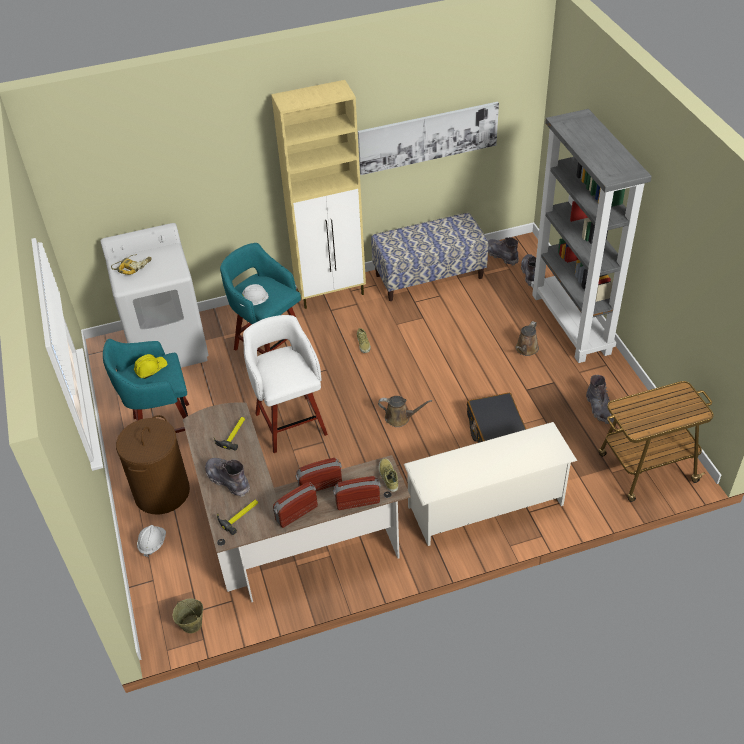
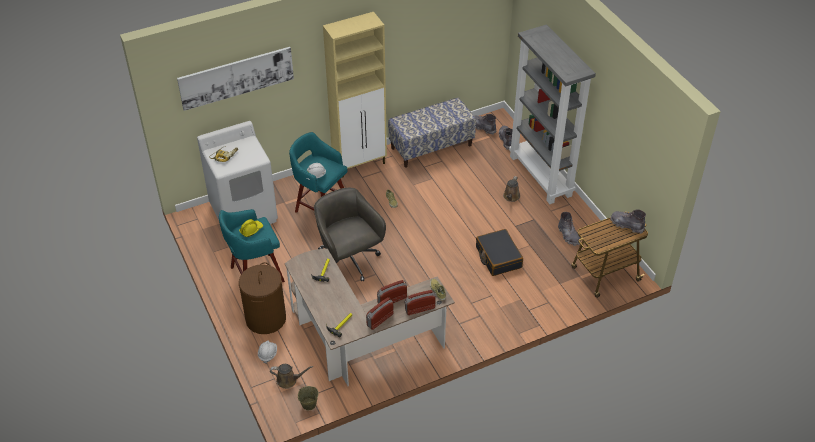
camera: 10 degrees left, 0 degrees up
grey boot [205,458,250,497] -> grey boot moved to [610,209,646,234]
white stool [243,315,328,453] -> grey office chair [314,188,386,282]
picture [358,102,499,175] -> picture moved to [177,47,294,111]
brown watering can [378,396,432,427] -> brown watering can moved to [270,364,313,389]
white shoe rack [404,422,577,546] -> none

